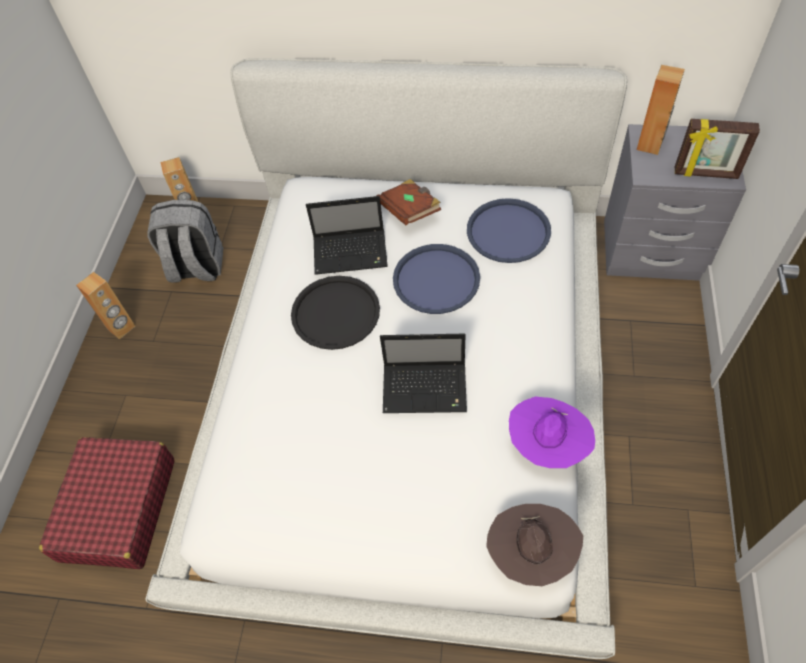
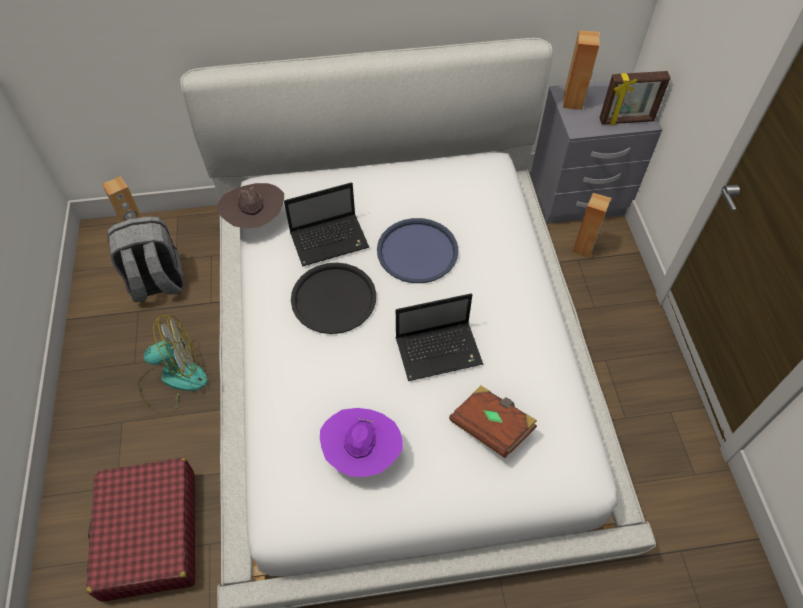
camera: 20 degrees left, 0 degrees up
brown speaker [76,272,135,340] -> brown speaker moved to [573,193,611,258]
brown book [377,179,441,225] -> brown book moved to [449,385,537,458]
blue tray [467,198,551,263] -> none
brown hat [486,504,583,586] -> brown hat moved to [217,183,284,228]
purple hat [509,397,595,468] -> purple hat moved to [320,408,403,477]
none -> fan [138,315,208,416]

